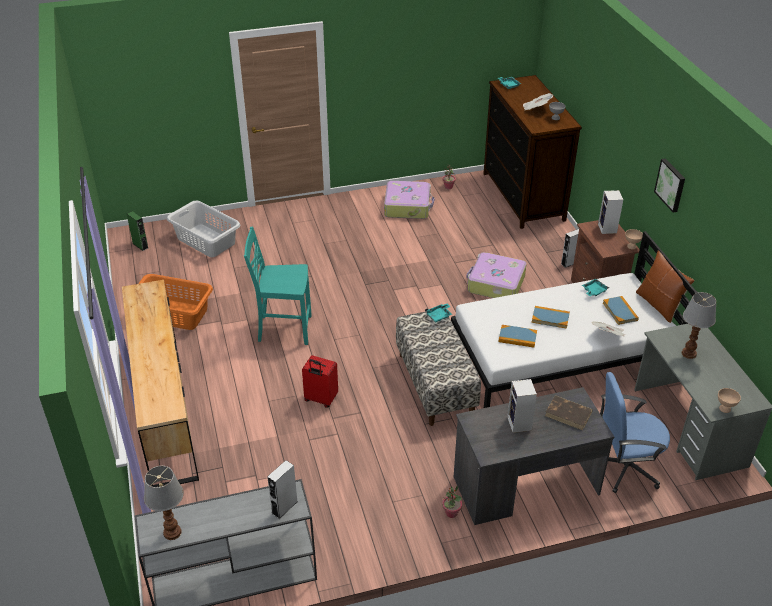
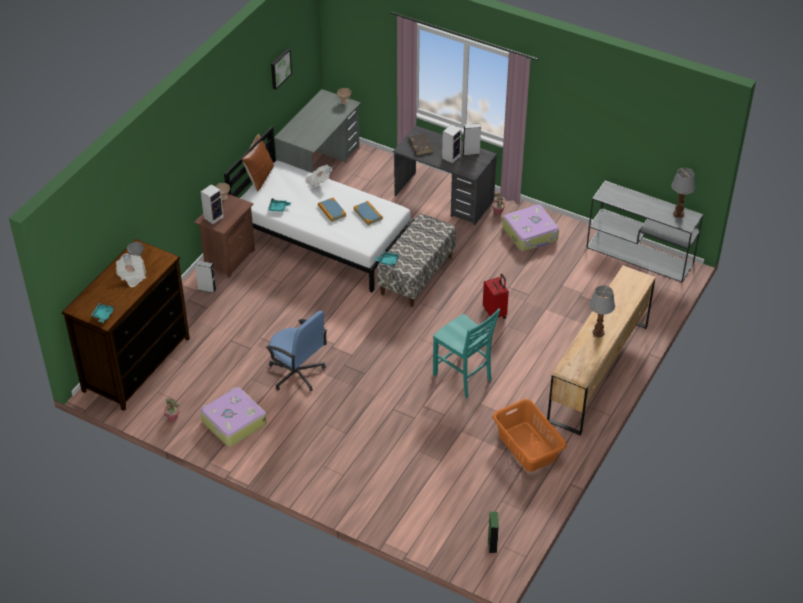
camera: 135 degrees left, 5 degrees up
grey laundry basket [167,201,241,257] -> none
grey speaker [267,460,298,519] -> grey speaker moved to [463,123,481,156]
suitcase [466,252,527,298] -> suitcase moved to [503,205,559,251]
blue office chair [600,372,670,493] -> blue office chair moved to [266,311,328,392]
book [603,296,639,325] -> none
picture [654,158,685,213] -> picture moved to [271,48,292,89]
table lamp [682,292,716,359] -> table lamp moved to [589,285,615,337]

